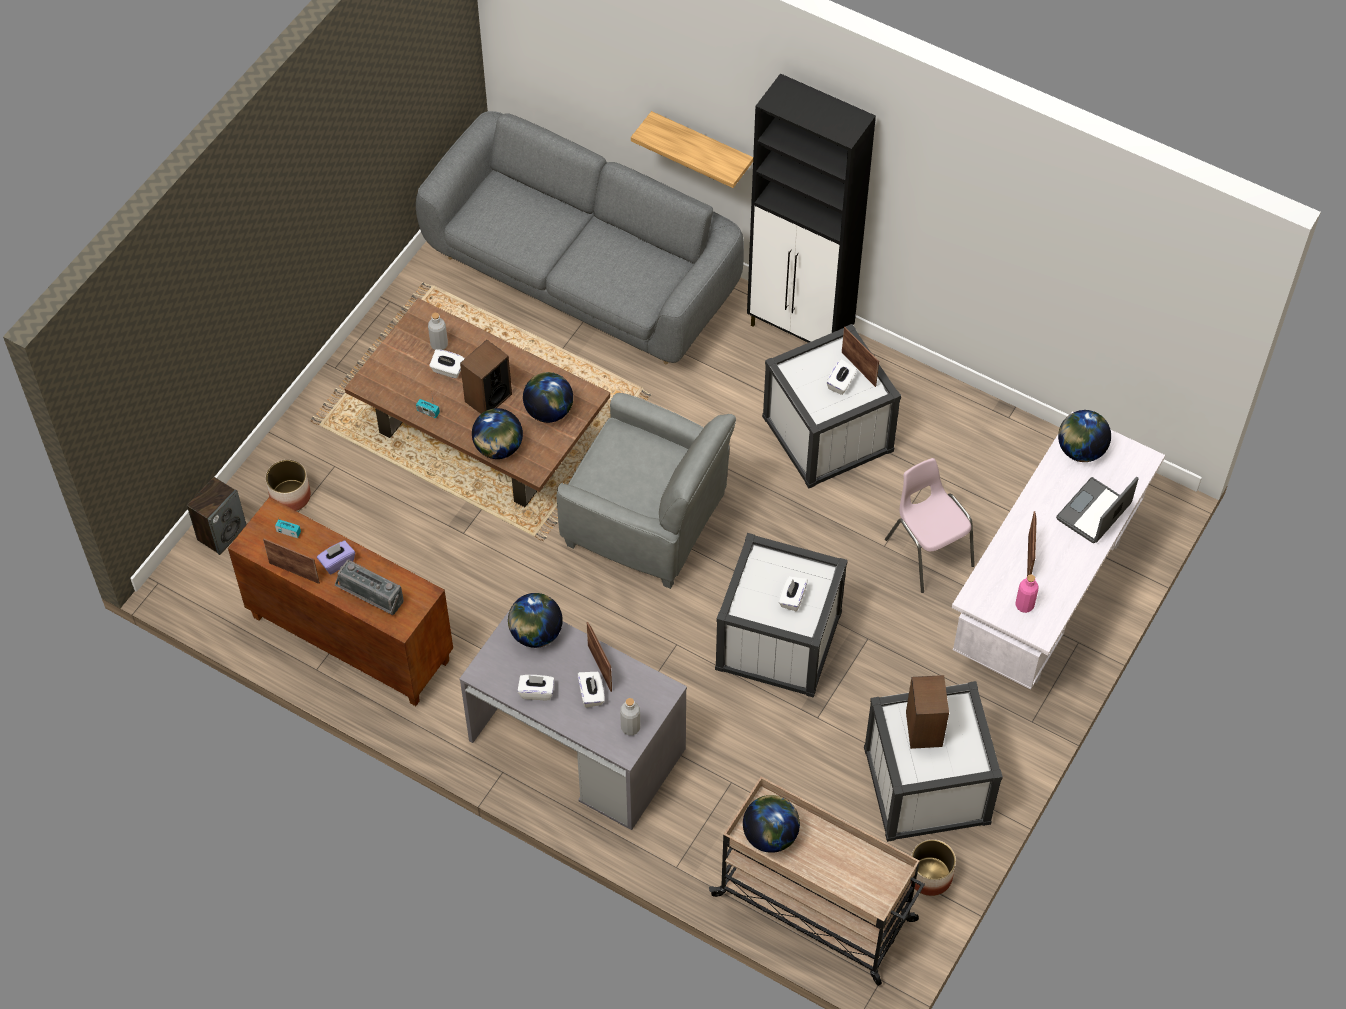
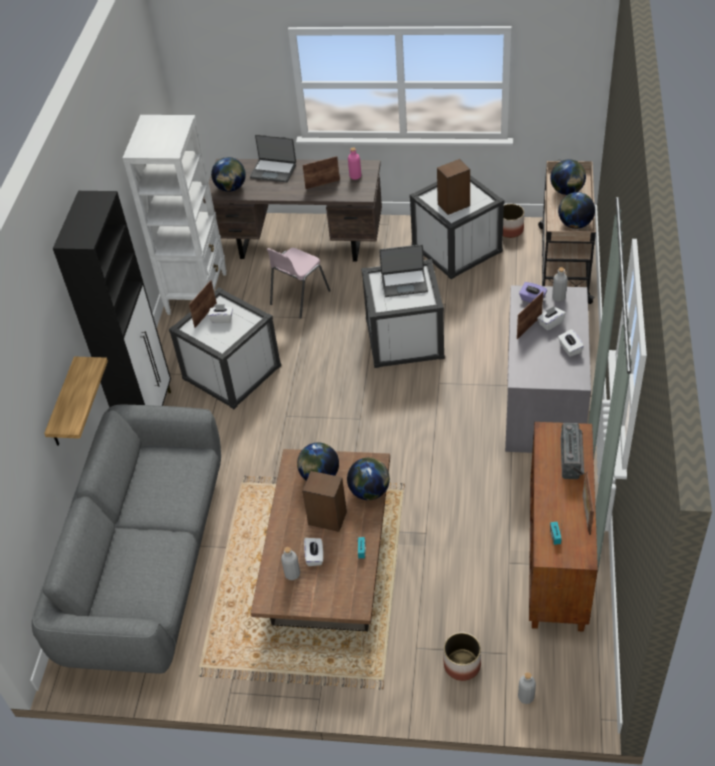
camera: 110 degrees left, 10 degrees down
speaker [187,477,246,555] -> grey bottle [518,672,536,704]
purple tissue box [317,541,355,574] -> purple tissue box moved to [519,282,547,303]
globe [508,593,563,648] -> globe moved to [550,159,586,195]
grey armchair [557,393,736,589] -> none
white tissue box [779,576,808,611] -> laptop [379,244,428,297]
white desk [952,412,1165,689] -> brown desk [203,159,382,261]
none -> white bookcase [123,115,227,315]

